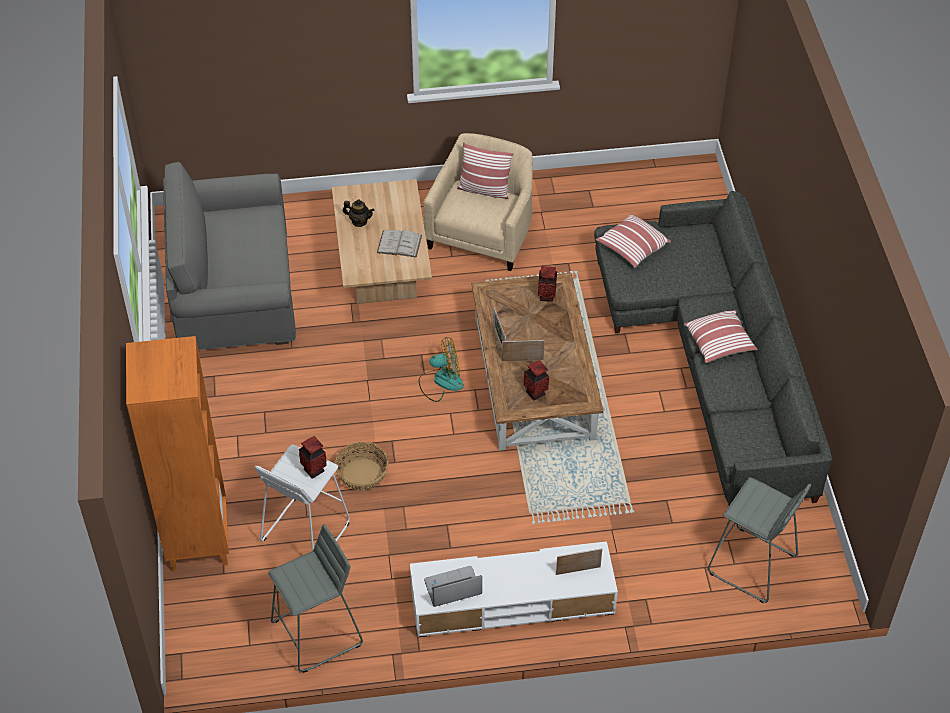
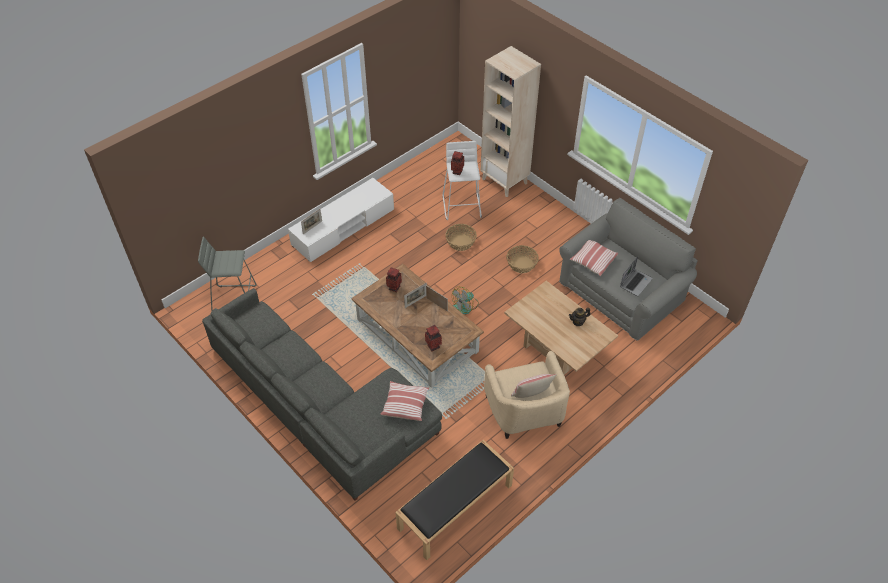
camera: 145 degrees right, 0 degrees up
orange bookcase [126,336,229,571] -> beige bookcase [480,46,541,197]
grey stool [268,524,363,673] -> none
white book [377,230,422,257] -> none
laptop [424,566,482,607] -> laptop moved to [620,256,653,296]
pillow [684,310,758,363] -> pillow moved to [570,240,618,276]
none -> black bench [395,440,514,560]
none -> basket [507,245,539,273]

